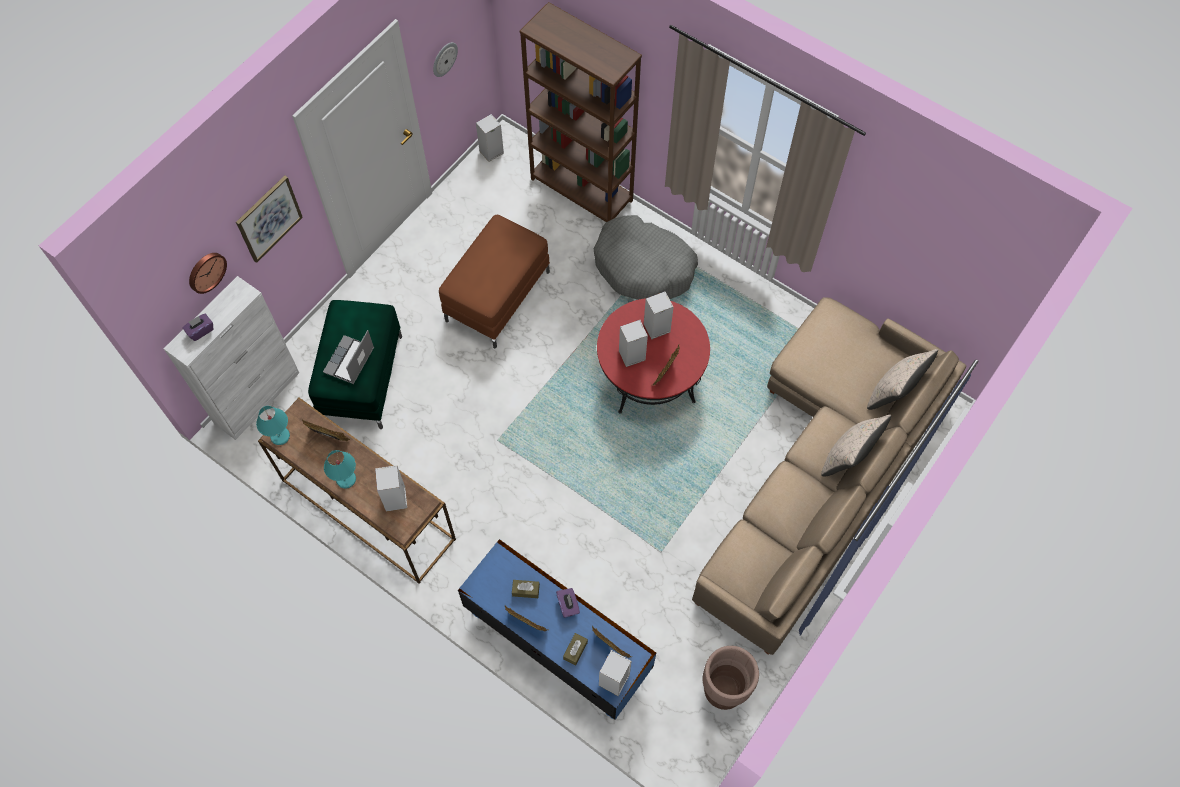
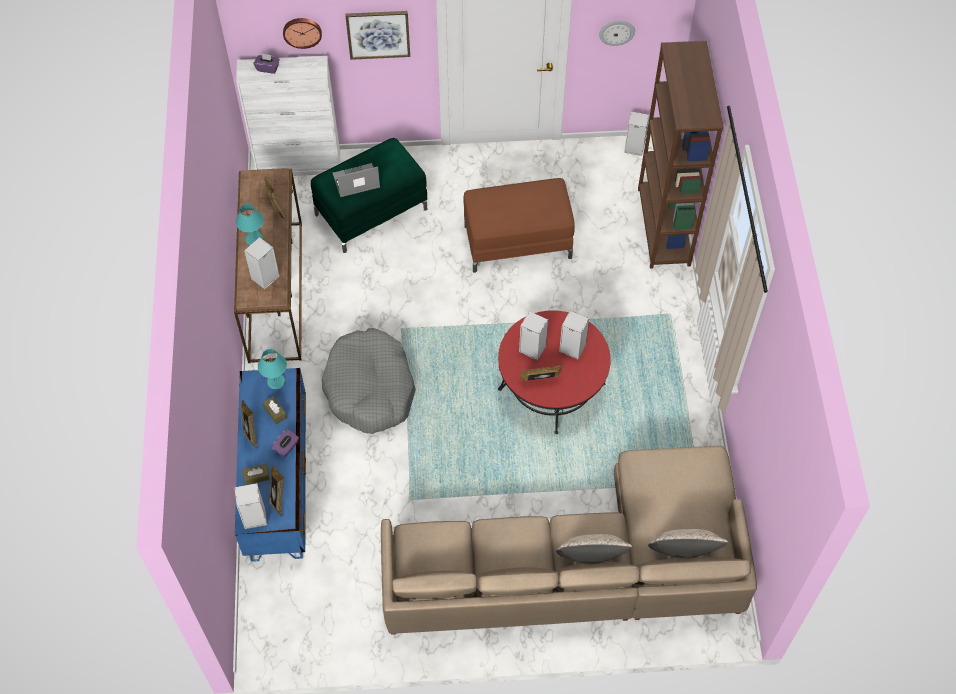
camera: 50 degrees right, 5 degrees down
turquoise table lamp [256,406,290,445] -> turquoise table lamp moved to [258,349,287,389]
grey dog bed [594,215,698,300] -> grey dog bed moved to [322,328,416,434]
brown planter [703,646,759,710] -> none

